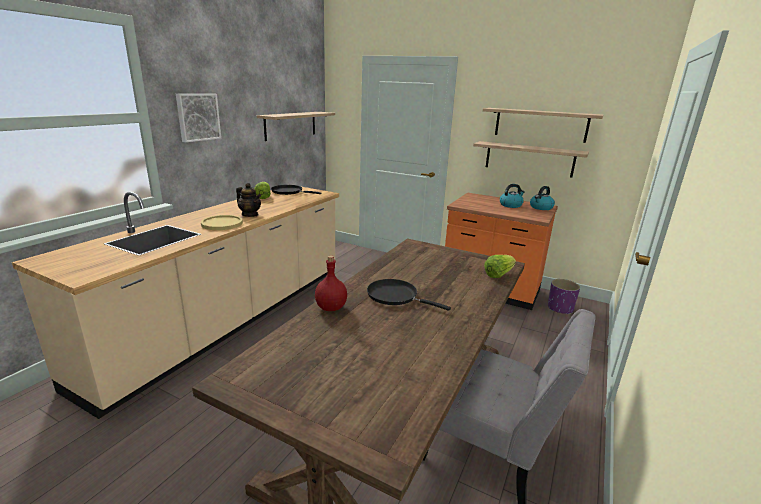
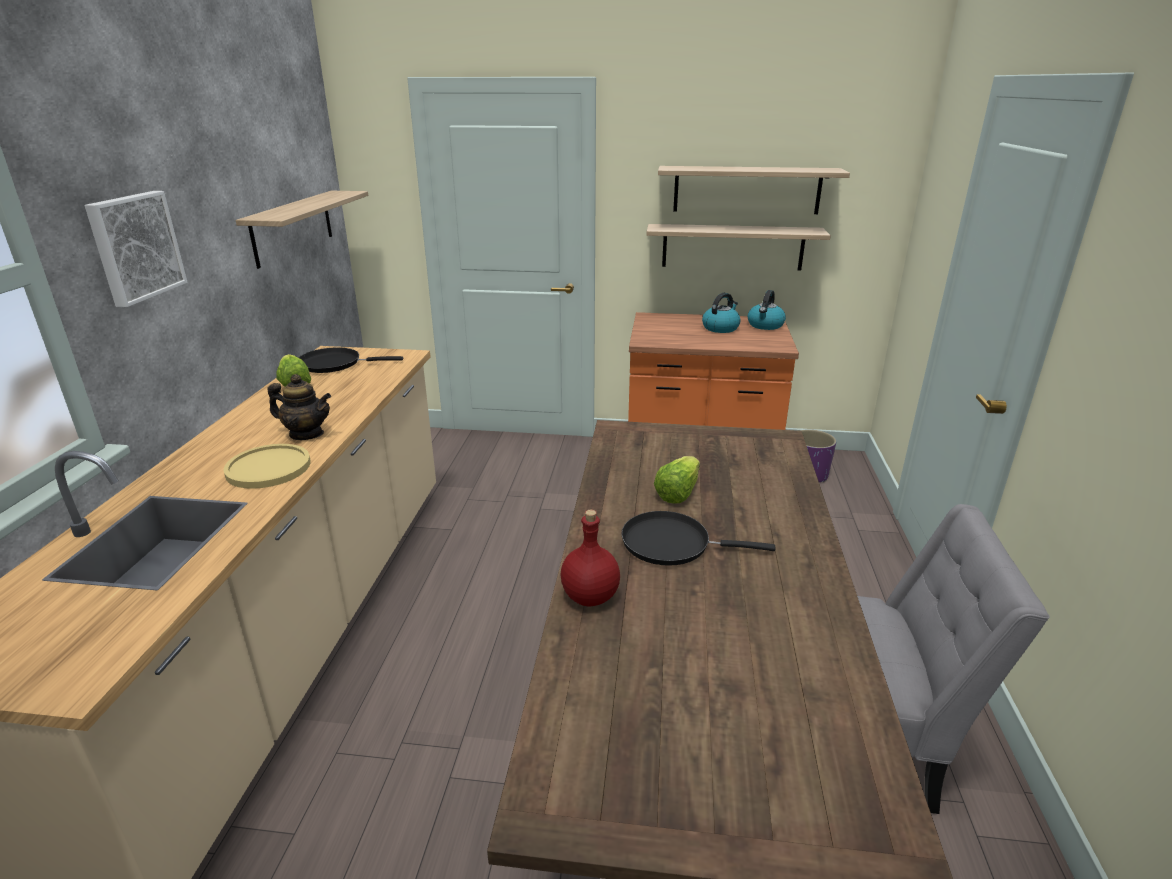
camera: 20 degrees left, 5 degrees up
lettuce [484,255,516,278] -> lettuce moved to [654,456,700,504]

